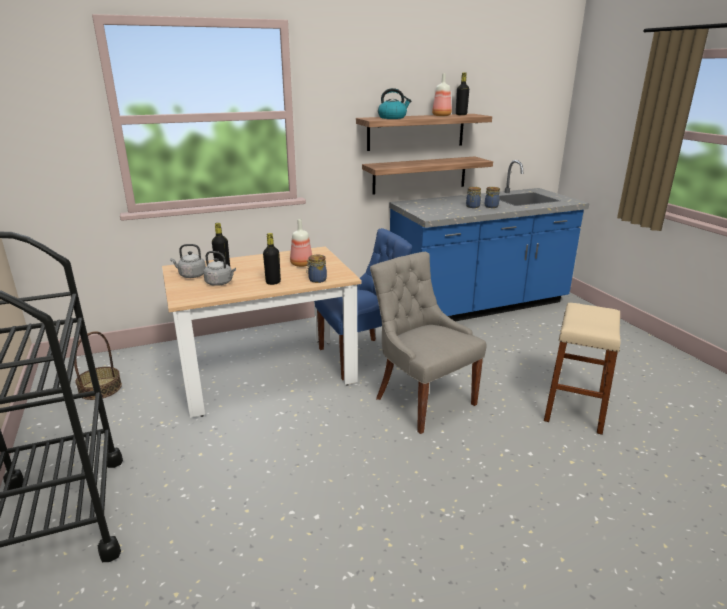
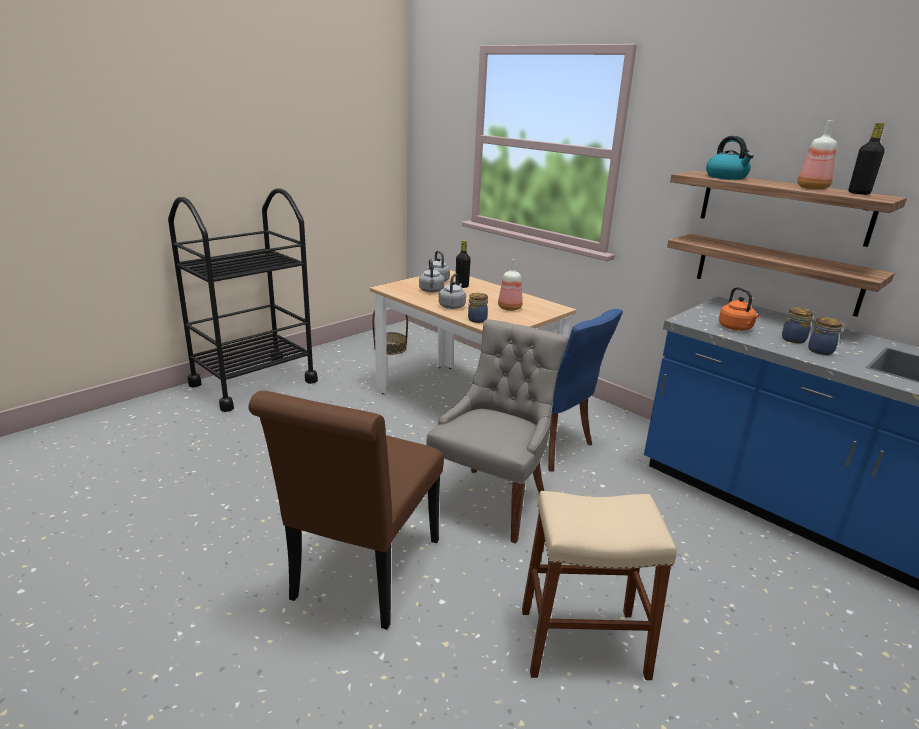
camera: 65 degrees right, 0 degrees up
black bottle [263,233,281,285] -> grey kettle [439,273,466,309]
none -> brown chair [248,391,444,630]
none -> orange kettle [719,287,760,331]

